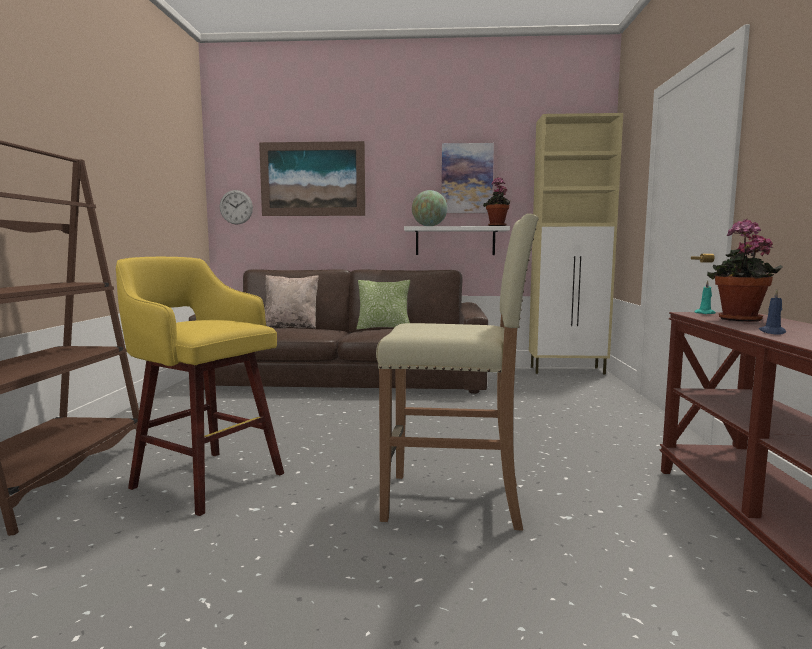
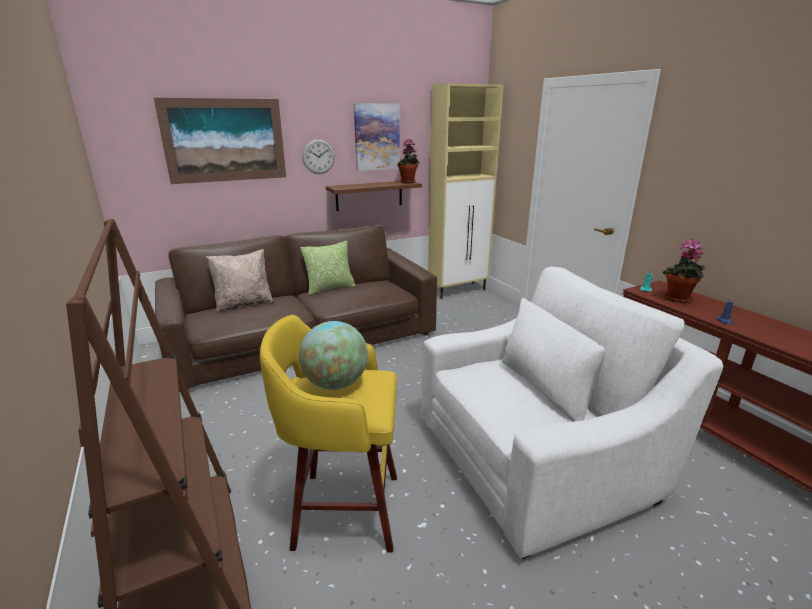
camera: 30 degrees left, 15 degrees up
wall clock [220,190,253,225] -> wall clock moved to [302,139,335,174]
beige stool [376,214,539,531] -> white armchair [421,267,723,559]
white shelf [404,226,510,255] -> brown shelf [326,181,422,211]
globe [412,190,447,226] -> globe moved to [299,321,368,390]

